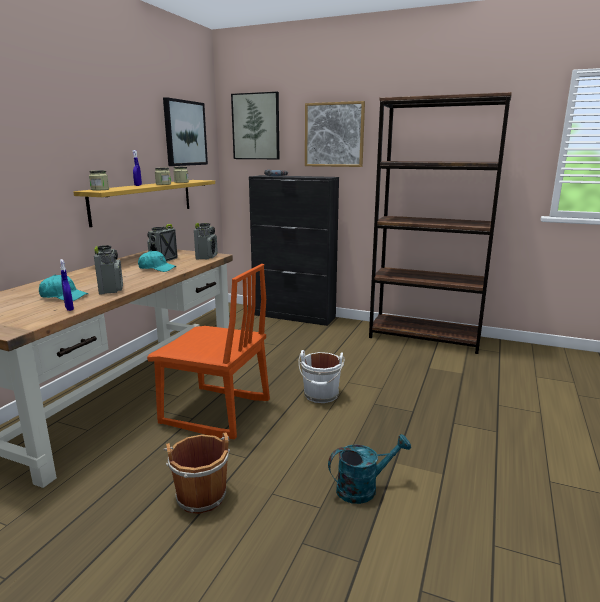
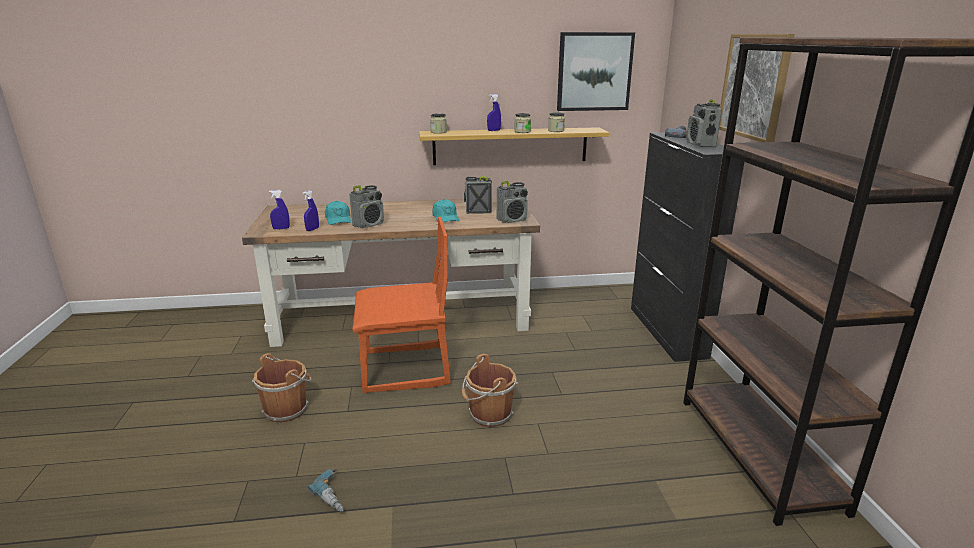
camera: 60 degrees right, 5 degrees up
orange chair [147,264,270,439] -> orange chair turned 90 degrees counterclockwise [352,217,451,393]
picture [231,92,279,159] -> none
white bucket [298,350,345,403] -> brown bucket [461,354,518,427]
turquoise watering can [328,434,411,504] -> power drill [308,469,344,512]
none -> blue spray bottle [269,190,290,230]
none -> radio [686,99,722,147]

